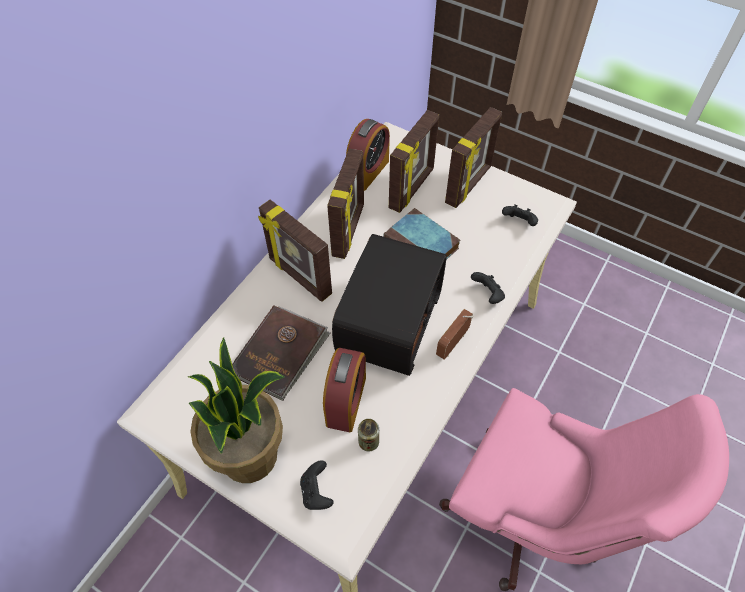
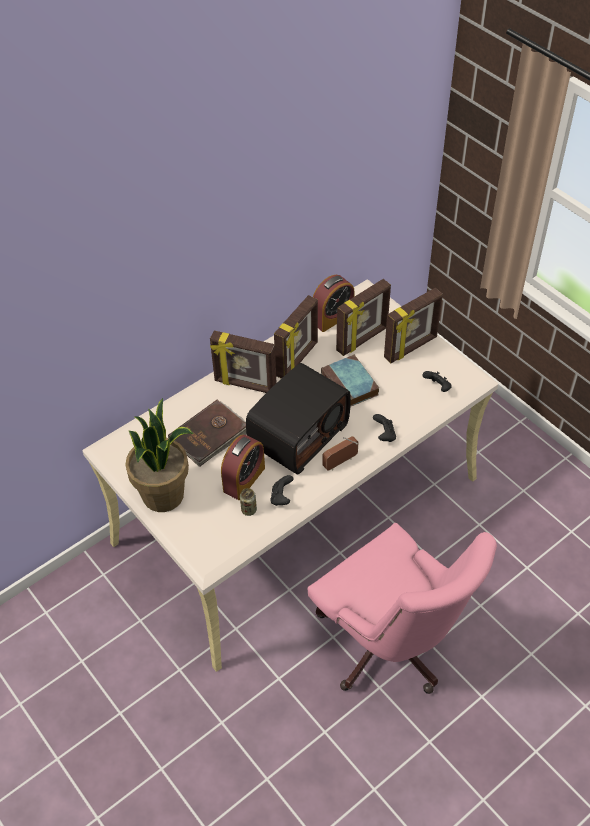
camera: 20 degrees right, 5 degrees down
picture frame [258,200,332,302] -> picture frame turned 45 degrees counterclockwise [210,331,277,393]
black game controller [300,460,333,510] -> black game controller moved to [270,475,293,506]

